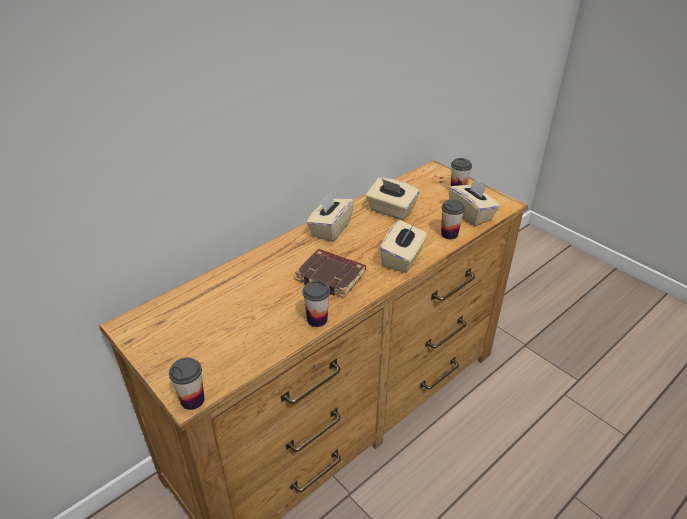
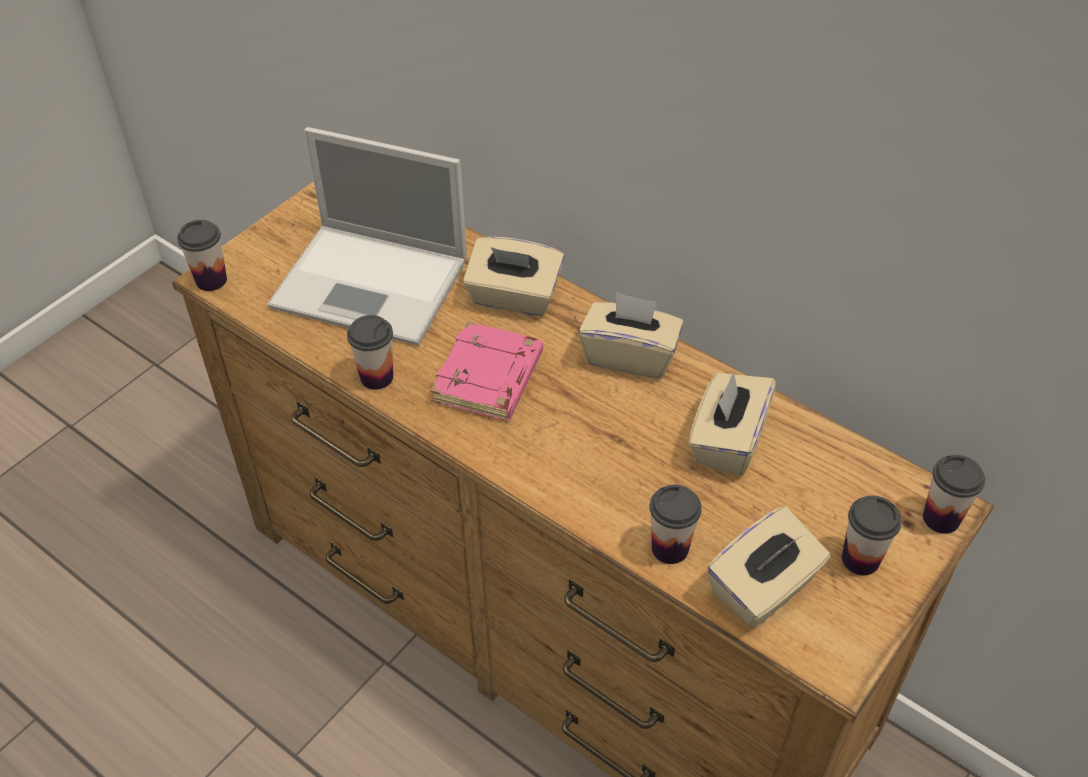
camera: 80 degrees right, 10 degrees up
brown book [295,249,366,298] -> pink book [430,321,543,420]
beige tissue box [380,220,427,273] -> beige tissue box moved to [463,236,565,316]
none -> laptop [267,127,467,345]
none -> cup [923,455,985,534]

